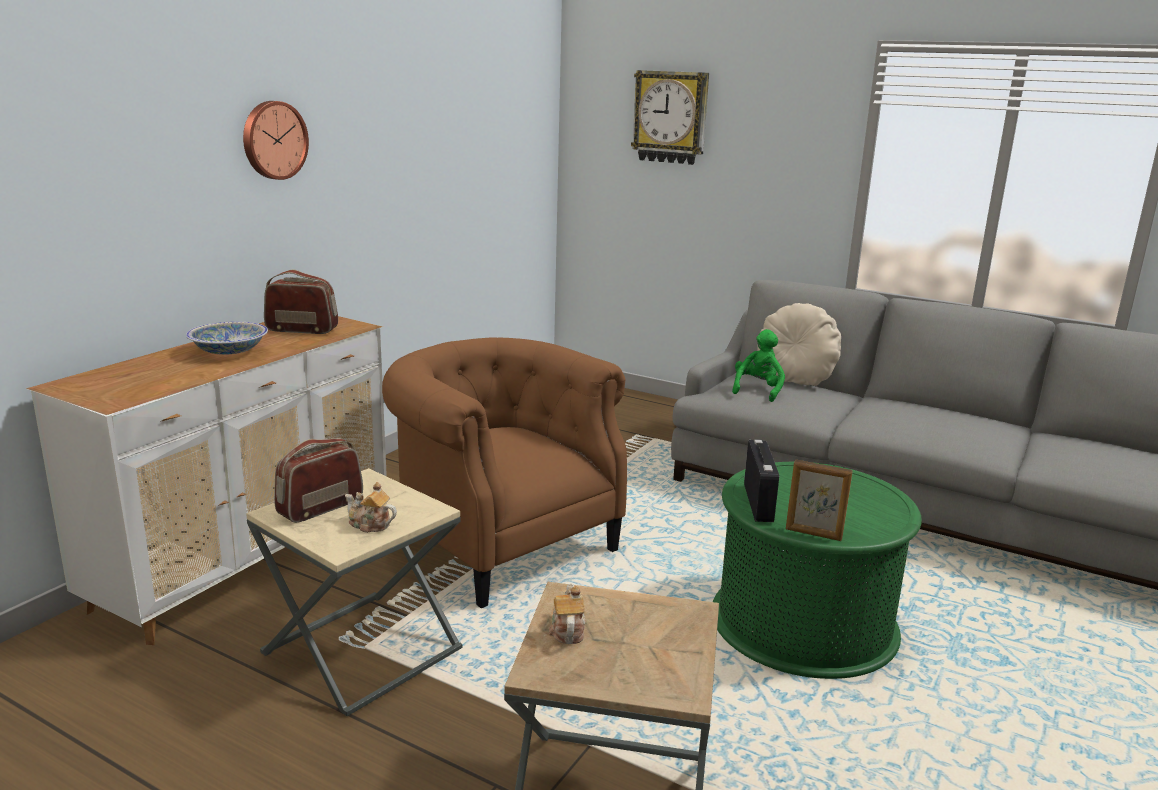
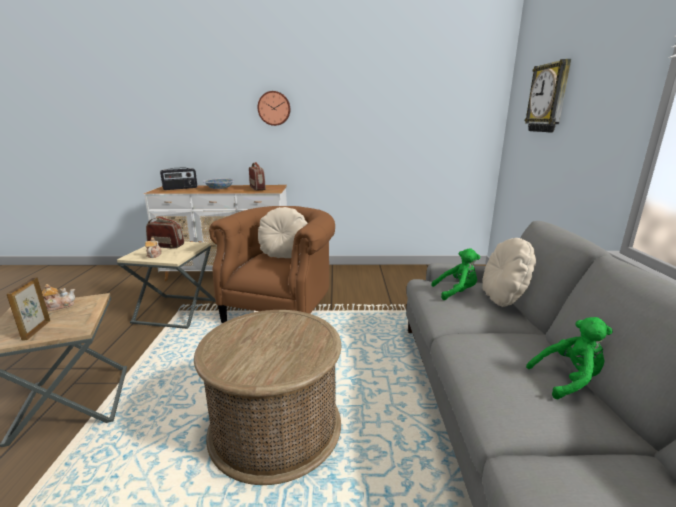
camera: 60 degrees right, 0 degrees up
green coffee table [713,462,922,679] -> brown coffee table [194,310,342,485]
radio [744,439,779,522] -> radio moved to [160,167,197,190]
picture frame [786,460,853,541] -> picture frame moved to [7,278,50,341]
none -> beige pillow [258,207,308,258]
none -> green plush toy [526,317,613,399]

